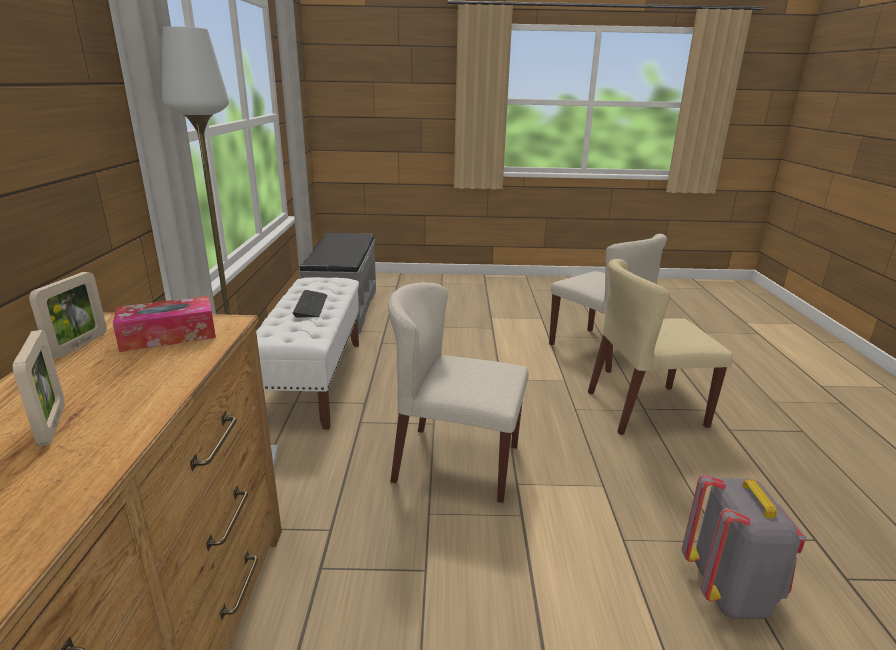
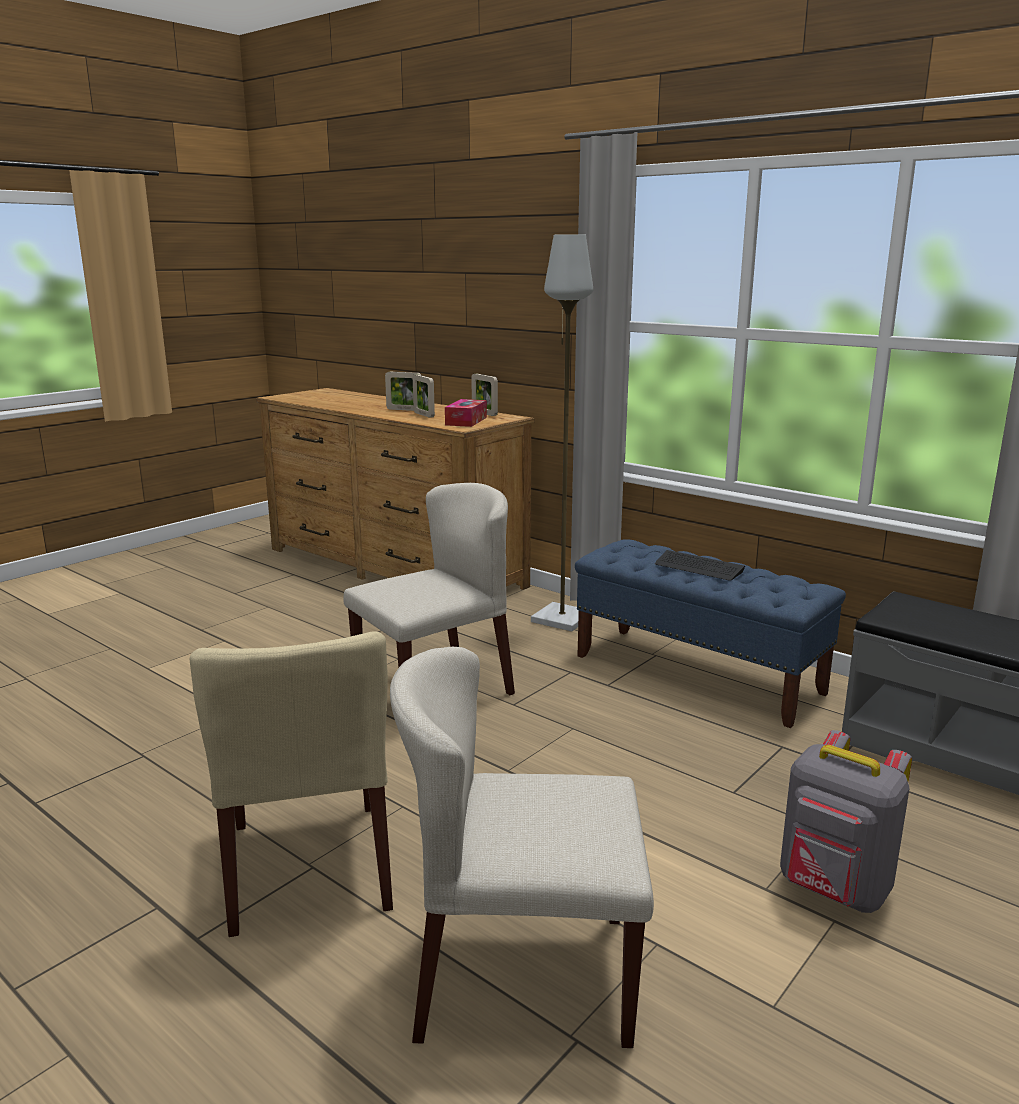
camera: 130 degrees right, 5 degrees down
white bench [256,277,359,429] -> blue bench [575,539,846,728]
beige chair [588,259,733,435] -> beige chair turned 135 degrees clockwise [190,631,393,937]
grey backpack [682,474,806,619] -> grey backpack moved to [780,730,912,913]
none -> picture frame [413,375,435,418]

